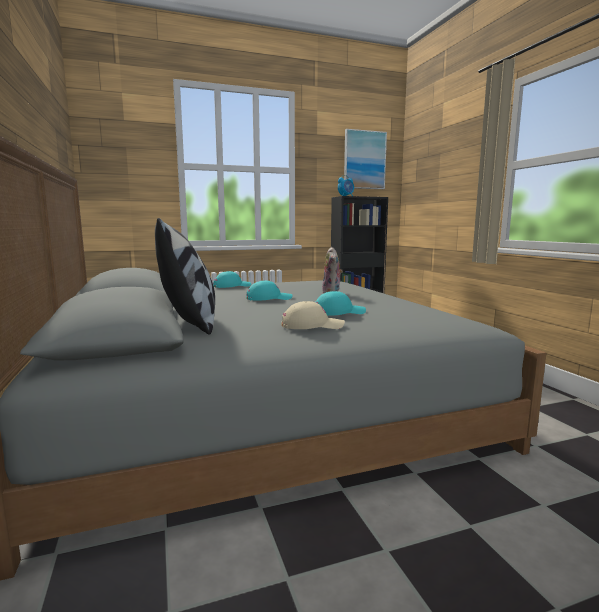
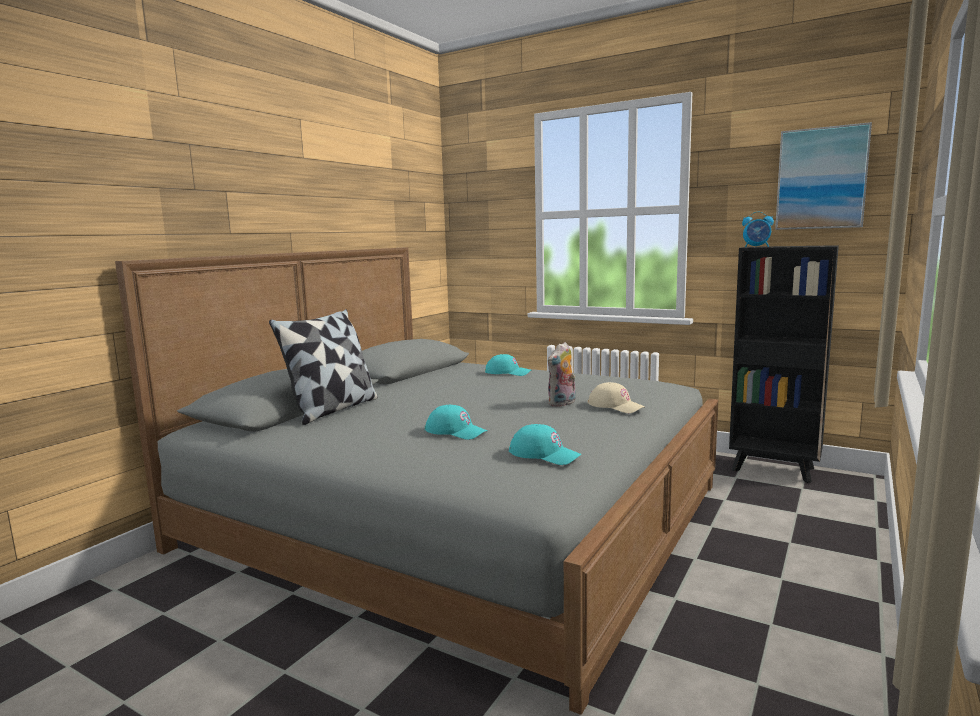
camera: 50 degrees right, 0 degrees up
turquoise cap [246,281,292,301] -> turquoise cap moved to [509,424,582,465]
beige cap [282,301,345,329] -> beige cap moved to [588,382,645,413]

